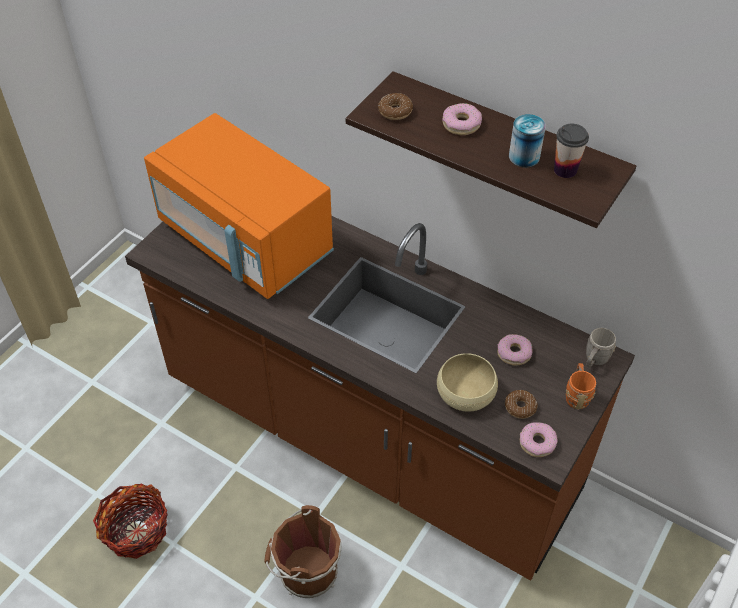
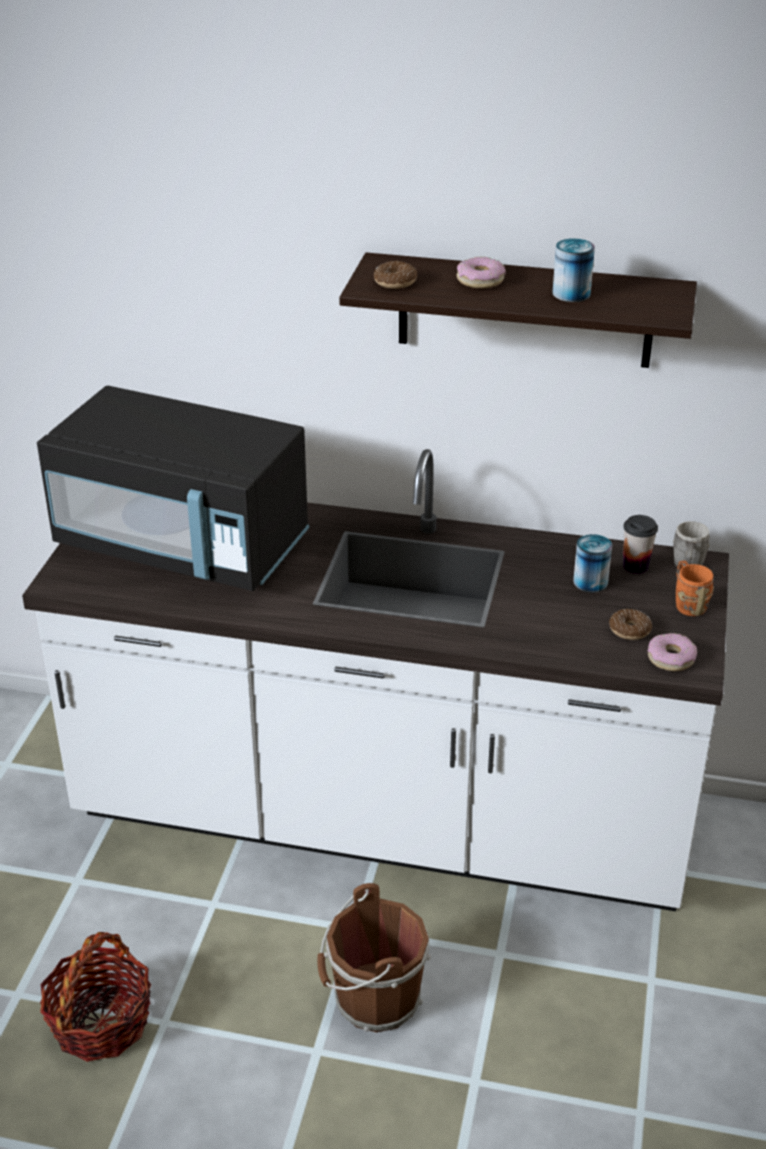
camera: 20 degrees left, 15 degrees down
brown counter [125,216,635,581] -> white counter [22,449,729,911]
orange microwave [144,113,334,299] -> black microwave [37,386,309,591]
beige bowl [437,353,498,412] -> none
donut [498,334,532,366] -> can [573,534,612,592]
cup [554,124,589,178] -> cup moved to [623,515,658,574]

